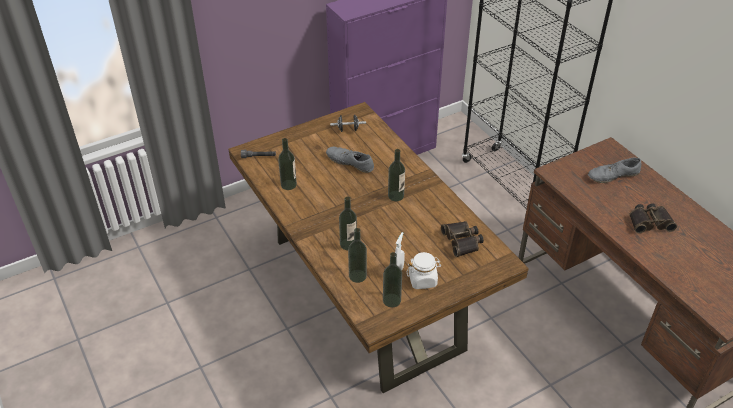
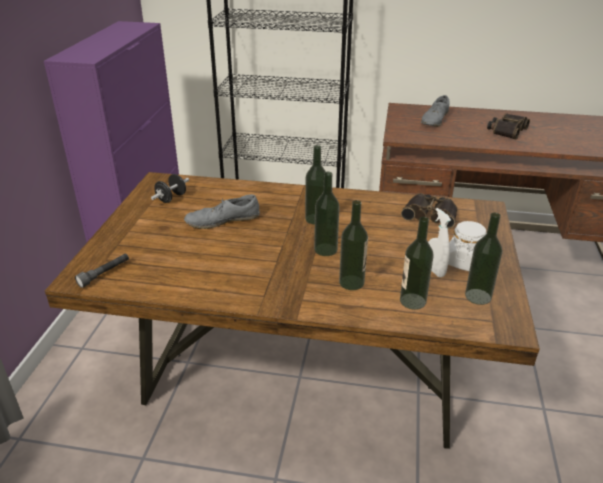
camera: 50 degrees left, 10 degrees down
bottle [278,138,297,190] -> bottle moved to [314,172,340,256]

